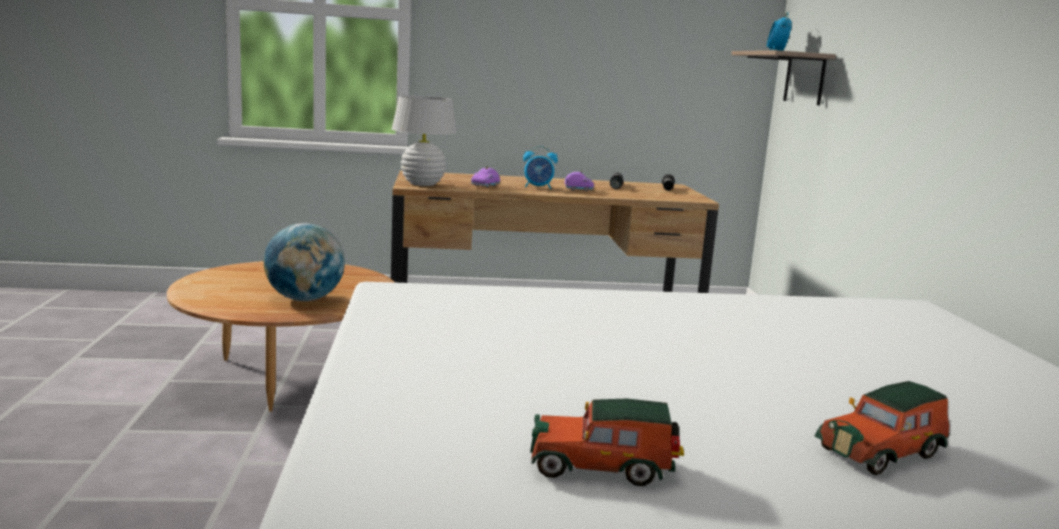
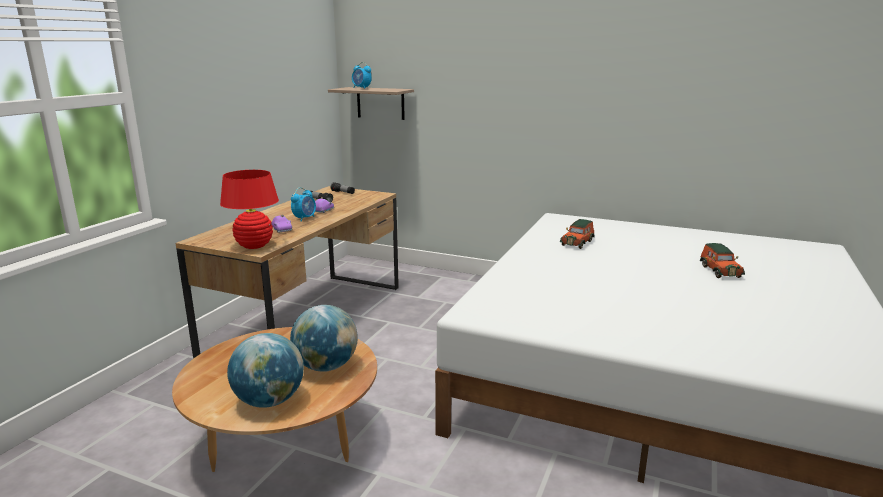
camera: 60 degrees left, 5 degrees up
white table lamp [392,96,457,186] -> red table lamp [220,170,279,249]
toy car [530,399,684,486] -> toy car moved to [560,219,595,249]
none -> globe [227,333,304,408]

